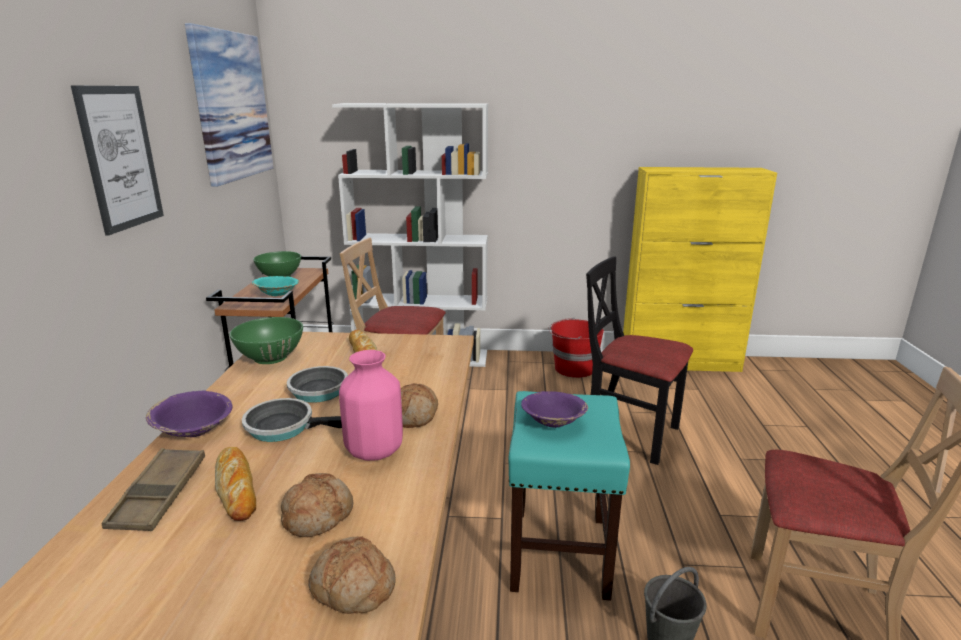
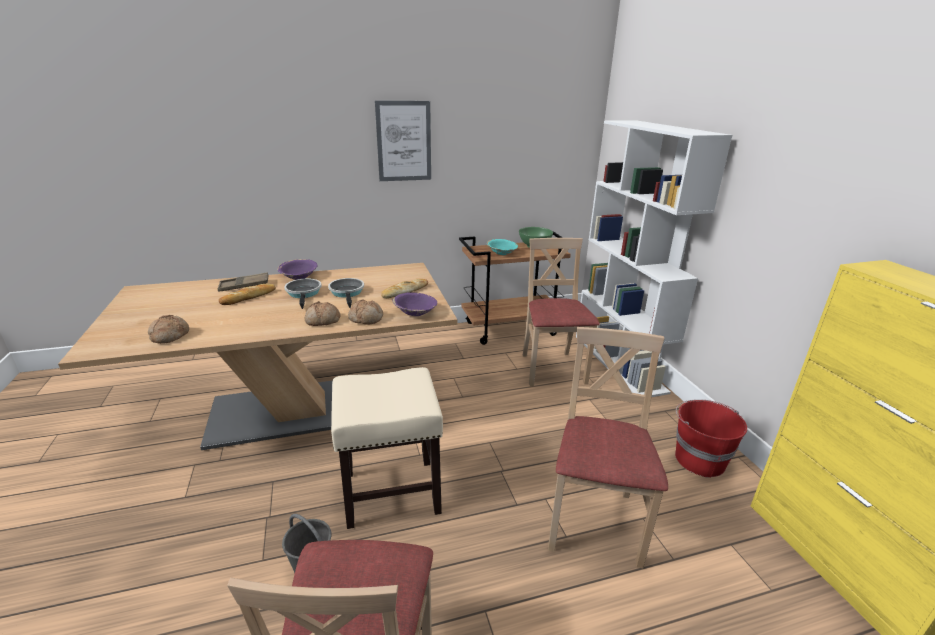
camera: 70 degrees right, 5 degrees up
picture [185,23,273,187] -> none
green bowl [229,317,303,364] -> none
bread [281,473,353,537] -> bread moved to [348,299,383,325]
pink vase [339,350,403,461] -> none
turquoise stool [508,391,630,601] -> beige stool [331,367,443,529]
purple bowl [521,391,588,428] -> purple bowl moved to [392,292,437,316]
black chair [586,256,693,465] -> beige chair [548,327,668,568]

